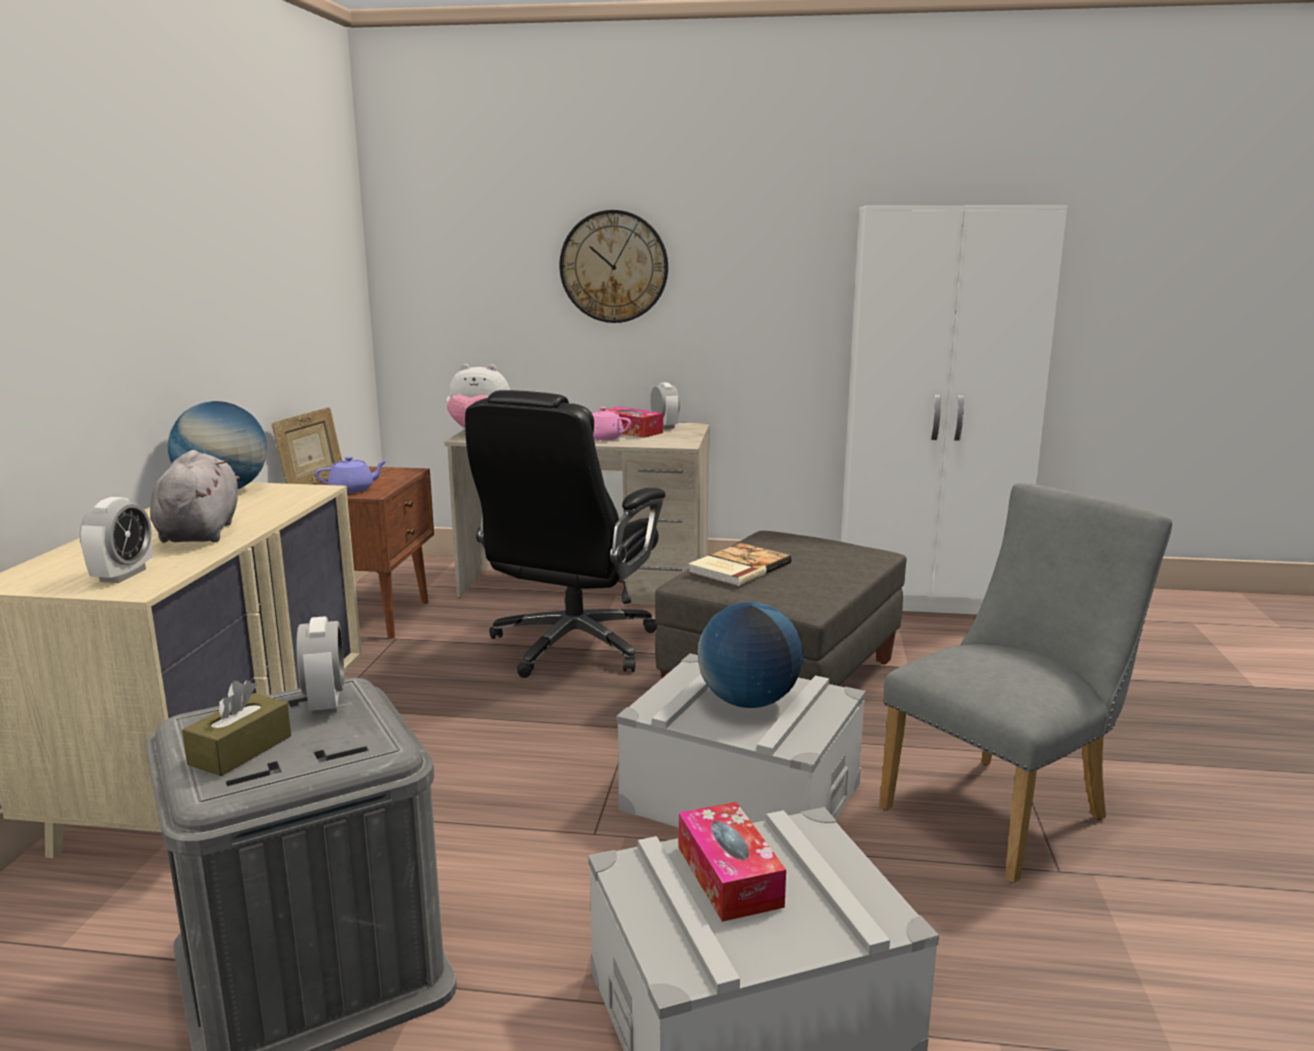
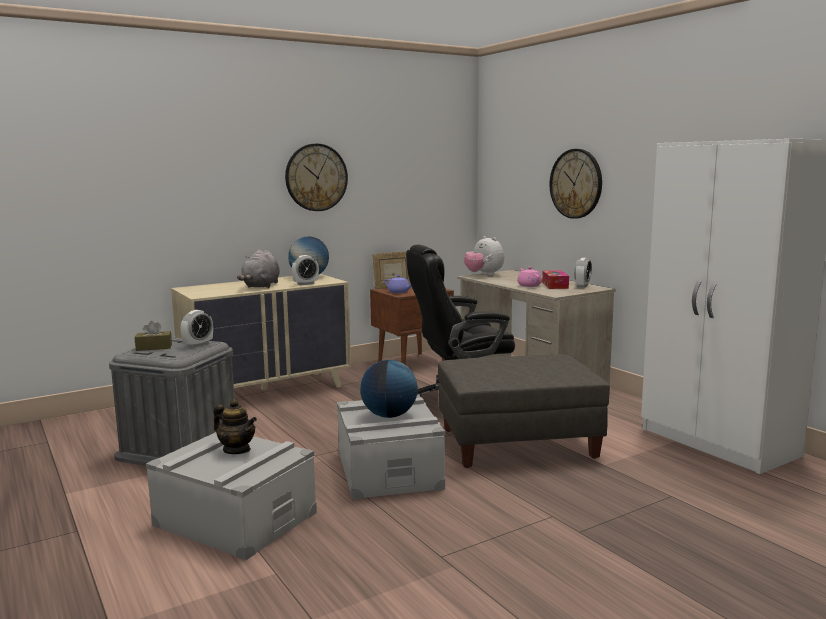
camera: 50 degrees right, 5 degrees down
alarm clock [79,497,152,583] -> alarm clock moved to [292,255,319,285]
grey plush toy [150,450,240,543] -> grey plush toy turned 150 degrees clockwise [237,250,280,288]
tissue box [679,802,786,922] -> teapot [213,399,257,454]
book [688,543,792,586] -> none
grey chair [879,483,1172,884] -> none
none -> wall clock [285,144,348,211]

